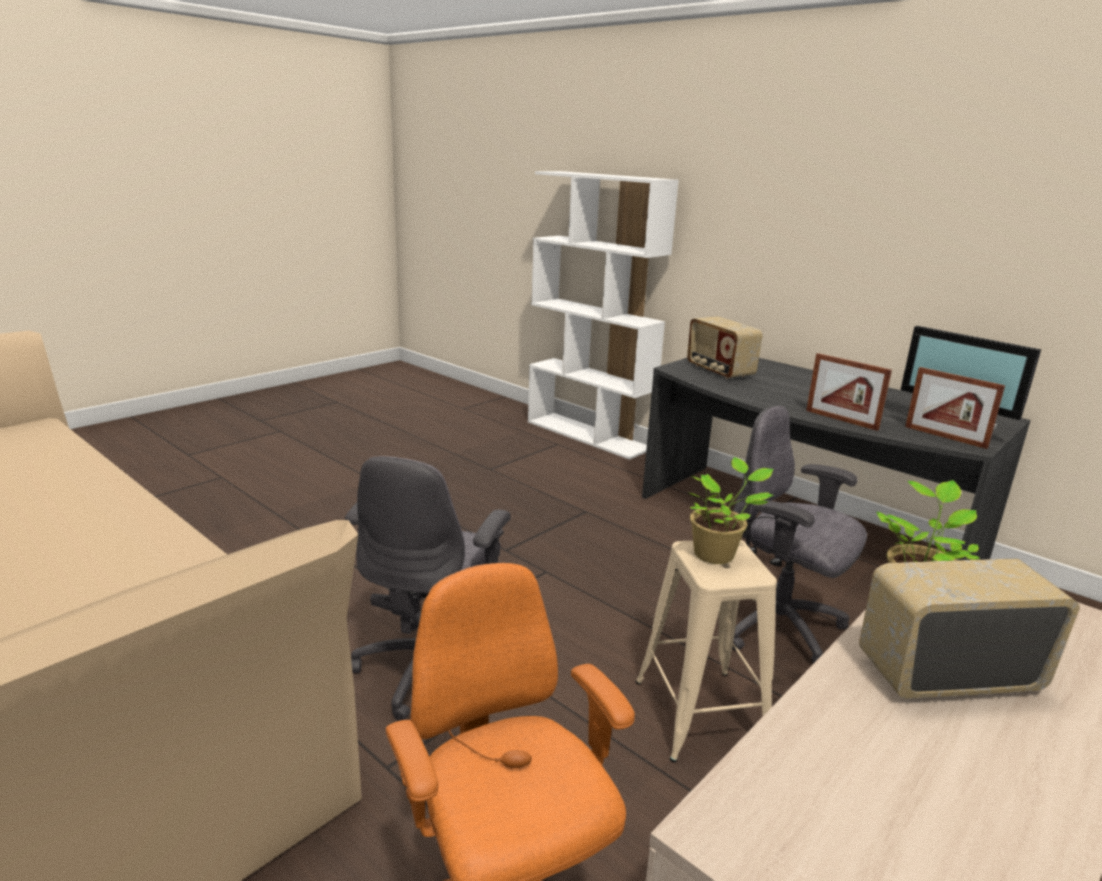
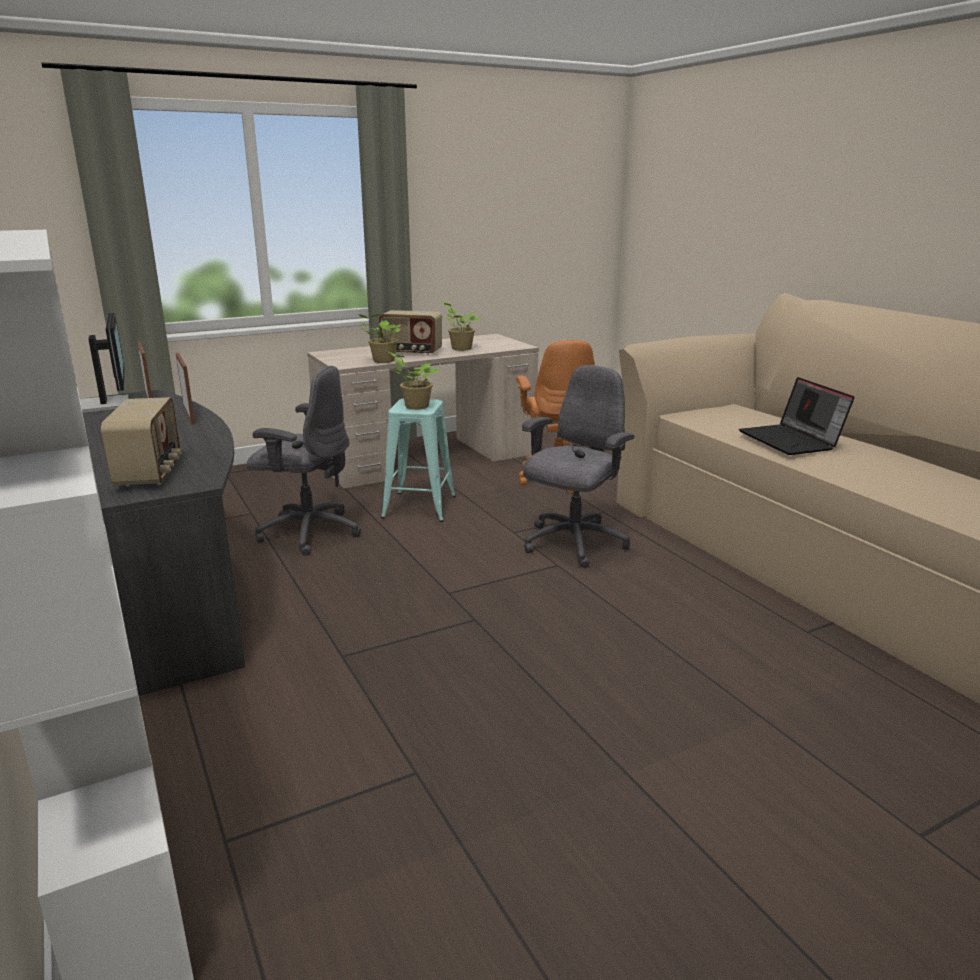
camera: 160 degrees left, 0 degrees up
beige stool [636,540,777,763] -> turquoise stool [381,399,456,522]
grey office chair [732,406,867,664] -> grey office chair turned 45 degrees counterclockwise [246,366,361,556]
none -> potted plant [441,301,482,351]
none -> laptop [739,377,855,455]

